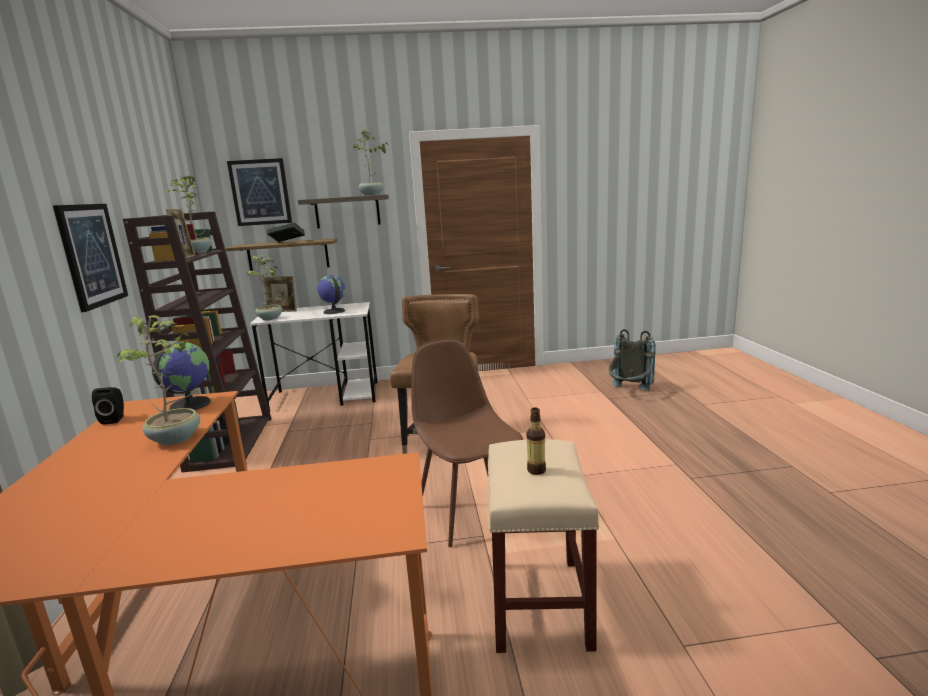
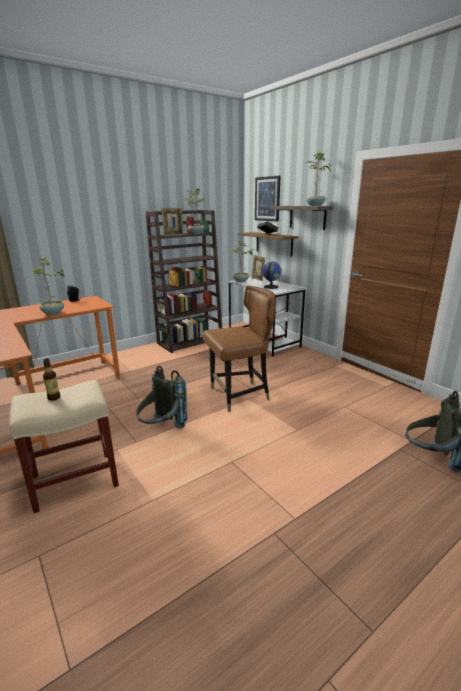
camera: 60 degrees right, 5 degrees up
picture [53,204,128,312] -> none
globe [152,342,211,410] -> none
brown chair [411,338,523,547] -> grey backpack [136,365,188,429]

